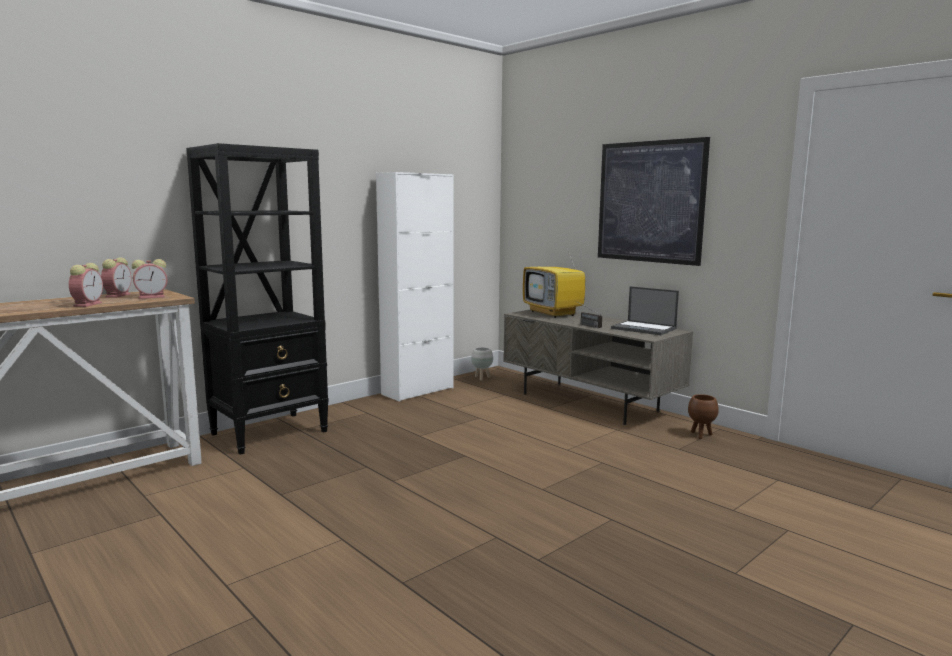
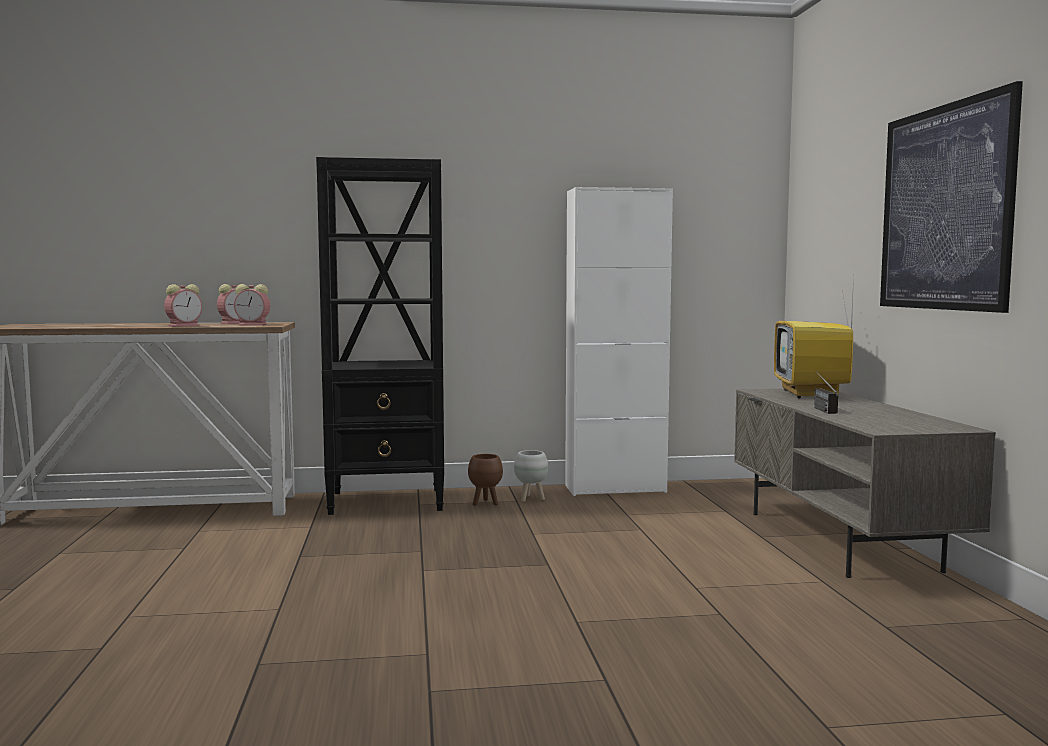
camera: 35 degrees right, 5 degrees down
white planter [471,347,493,381] -> white planter moved to [514,450,548,502]
laptop [611,286,679,335] -> none
brown planter [688,394,719,439] -> brown planter moved to [468,454,503,506]

